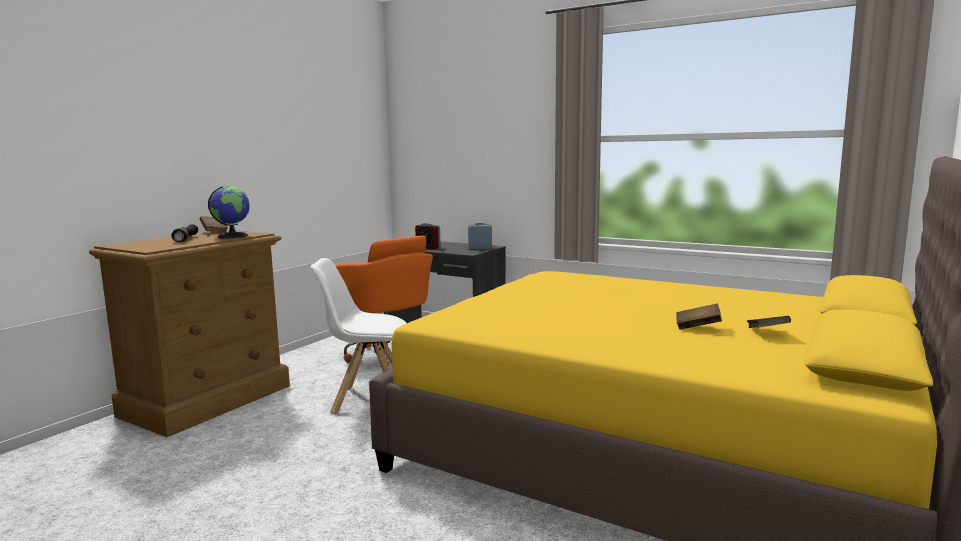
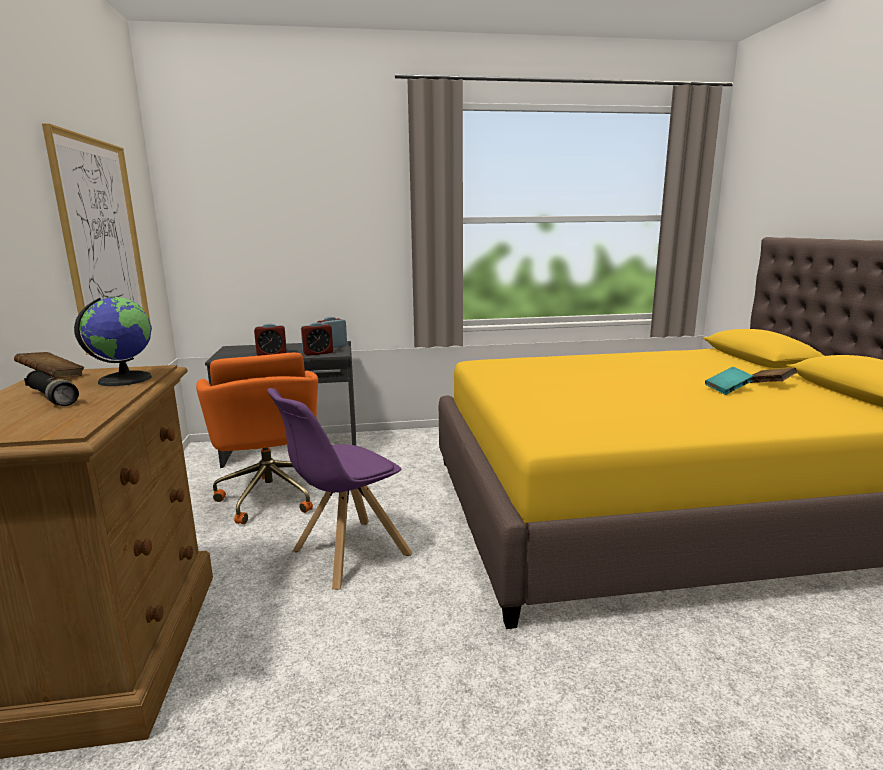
camera: 40 degrees left, 5 degrees up
white chair [311,258,407,414] -> purple chair [267,388,412,590]
orange office chair [334,236,433,365] -> orange office chair turned 60 degrees clockwise [196,353,318,524]
brown book [676,303,722,330] -> turquoise book [705,367,753,395]
none -> picture [42,123,151,355]
none -> alarm clock [301,322,333,356]

